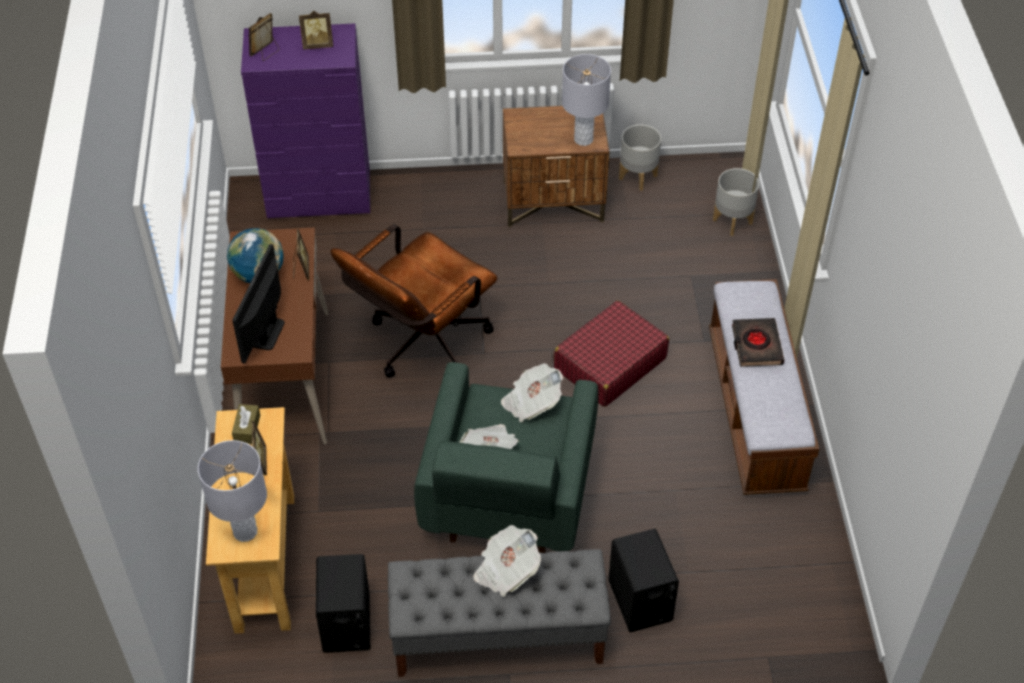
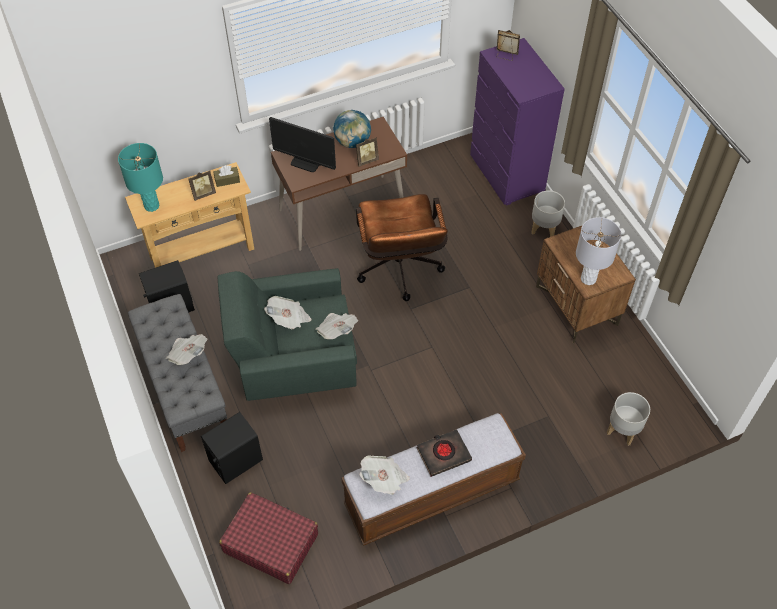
camera: 70 degrees right, 5 degrees up
grey table lamp [198,440,267,542] -> turquoise table lamp [118,143,163,212]
monitor [233,244,285,364] -> monitor turned 150 degrees counterclockwise [269,117,336,172]
picture frame [299,11,333,50] -> none
brown office chair [331,224,497,378] -> brown office chair turned 120 degrees counterclockwise [356,194,448,301]
red suitcase [554,301,669,407] -> red suitcase moved to [219,492,318,584]
grey planter [619,124,661,191] -> grey planter moved to [531,190,565,237]
none -> newspaper [359,455,410,495]

